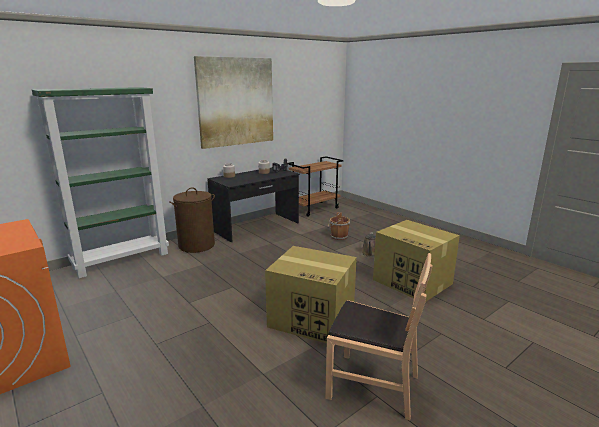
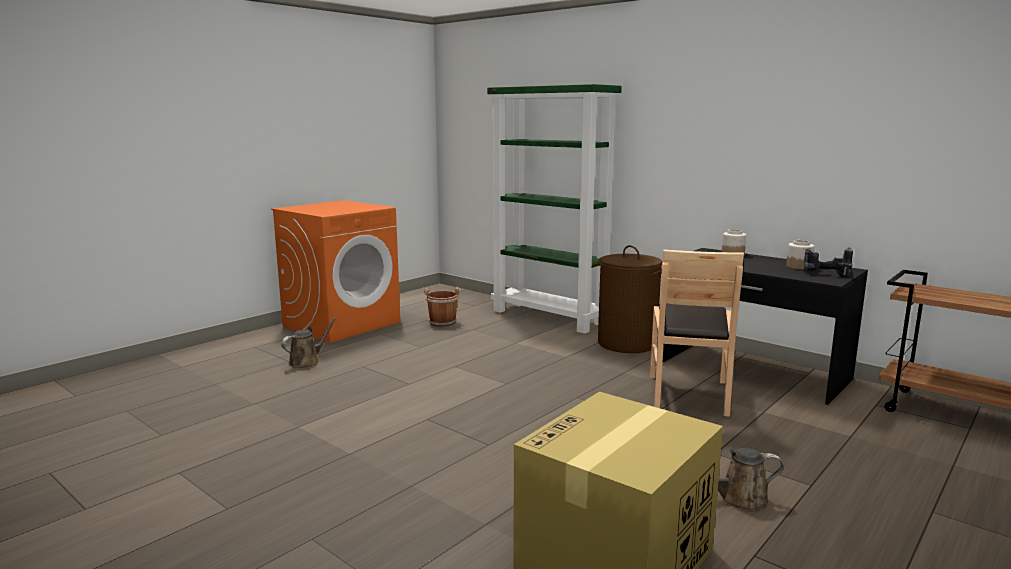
camera: 80 degrees right, 5 degrees down
picture [194,56,273,149] -> none
cardboard box [265,246,357,343] -> none
brown chair [325,253,432,421] -> brown chair moved to [650,249,744,417]
brown bucket [328,212,350,240] -> brown bucket moved to [424,287,459,327]
none -> brown watering can [281,317,337,368]

